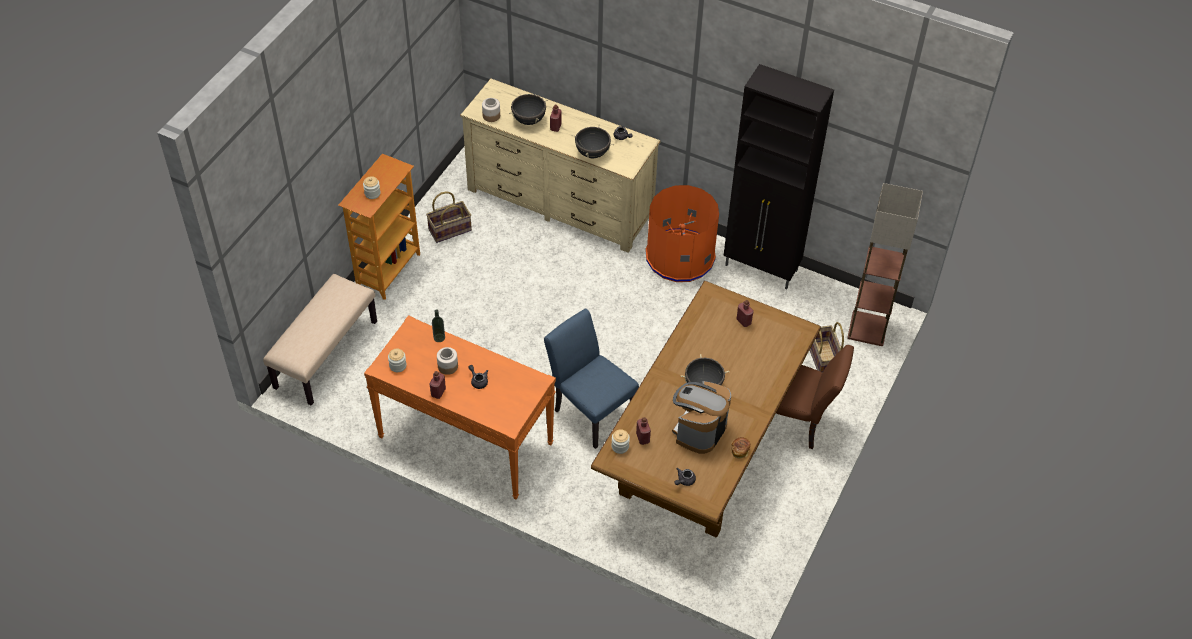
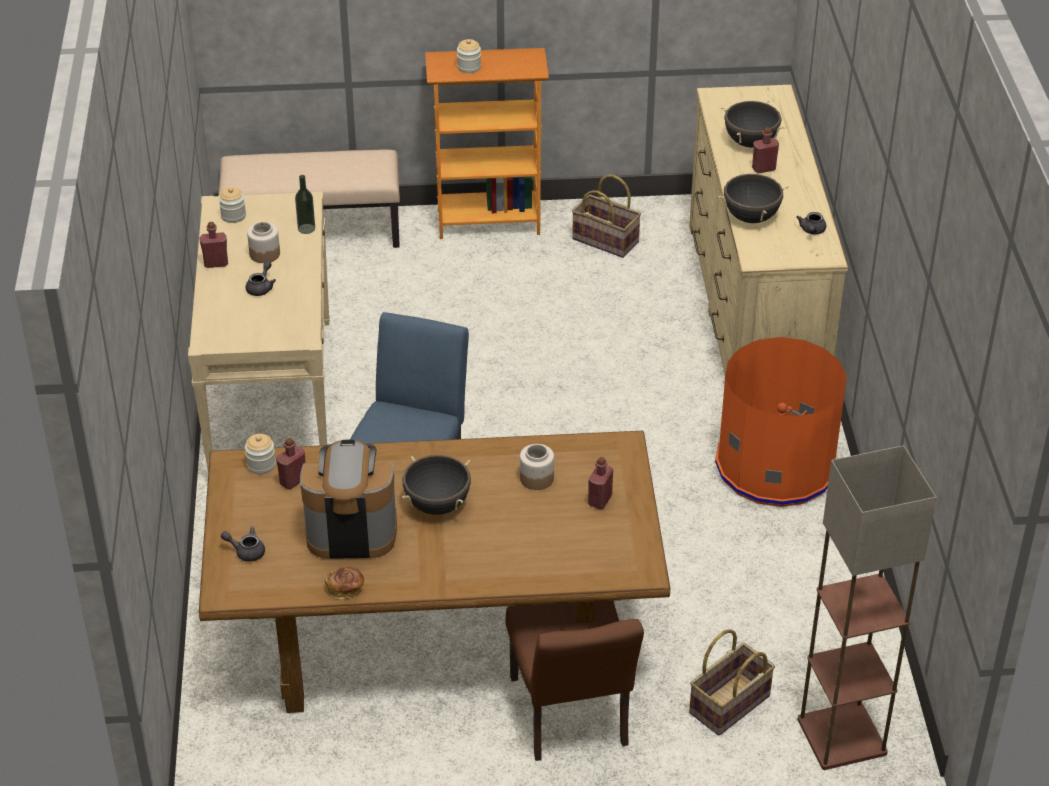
camera: 60 degrees right, 10 degrees down
orange console table [364,315,556,500] -> beige console table [188,191,330,471]
jar [482,98,500,122] -> jar moved to [520,444,554,490]
black cabinet [723,64,834,289] -> none

